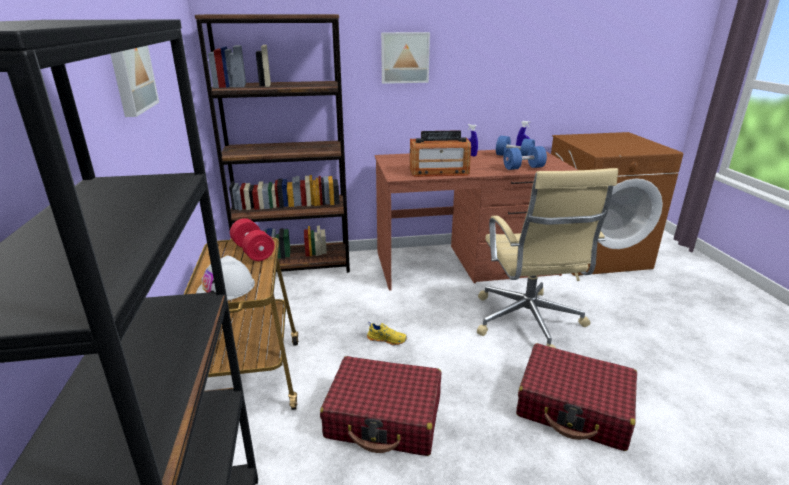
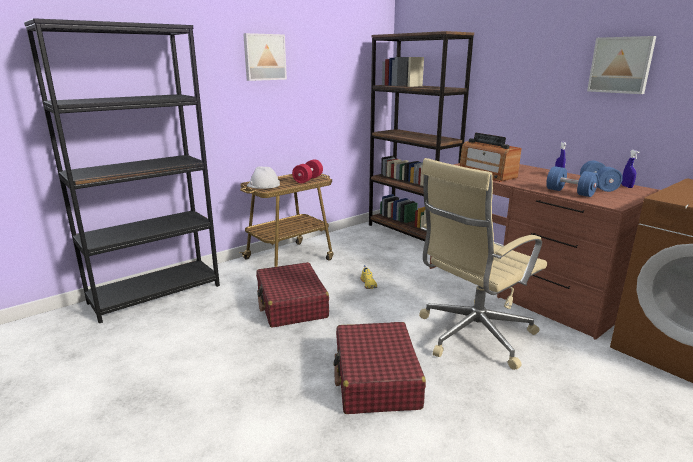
camera: 60 degrees right, 5 degrees down
picture [381,32,430,84] -> picture moved to [587,36,656,94]

